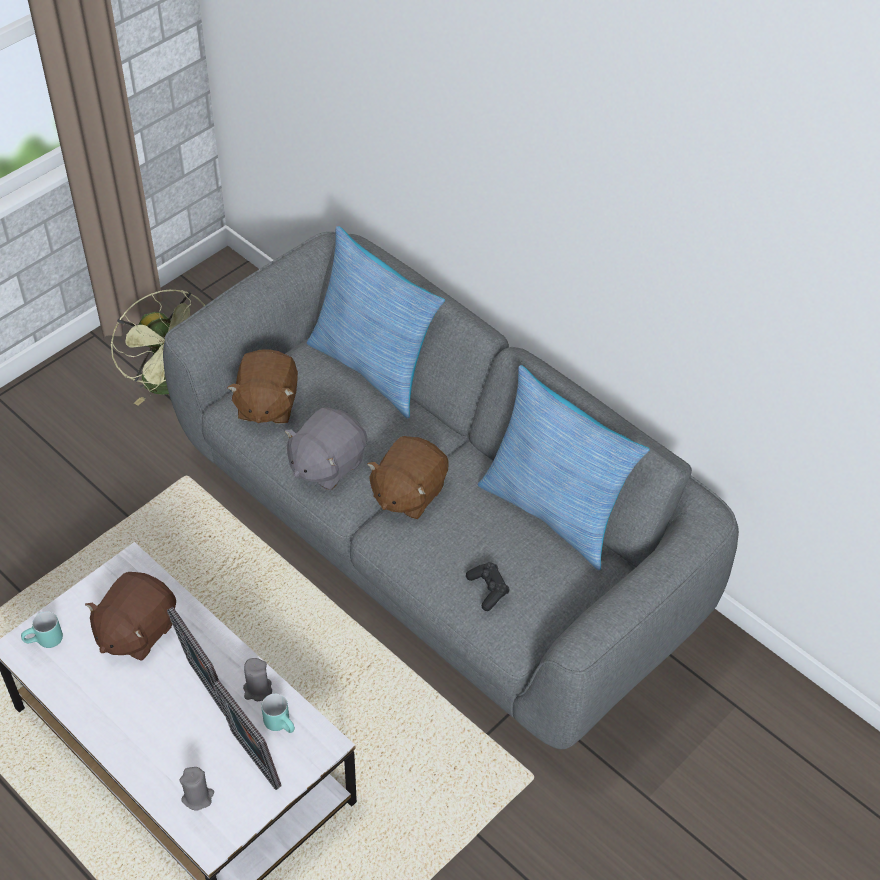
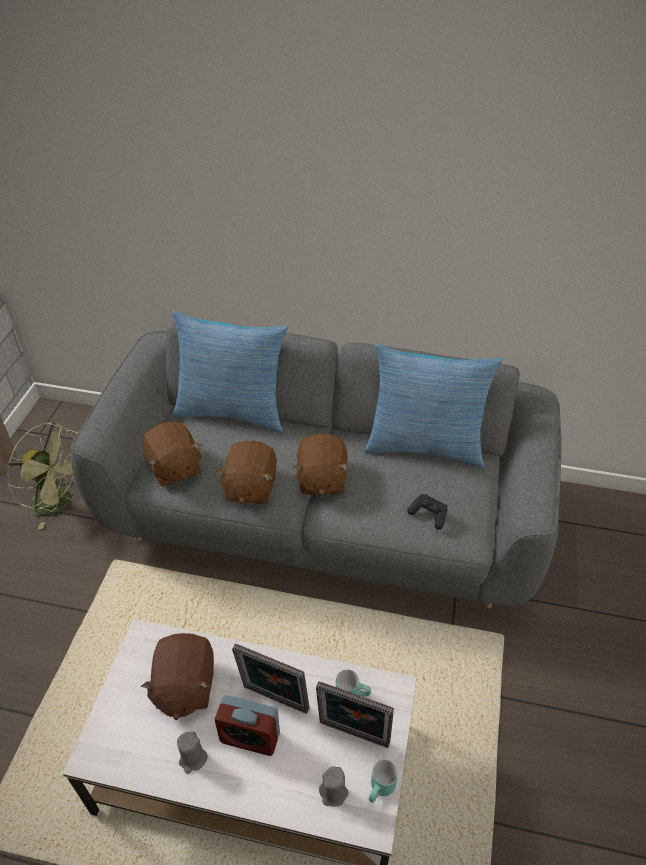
camera: 30 degrees left, 5 degrees down
turquoise mug [21,611,63,648] -> turquoise mug moved to [369,760,398,803]
grey candle [243,658,272,701] -> grey candle moved to [177,731,208,774]
grey plush toy [285,407,367,490] -> brown plush toy [216,441,277,504]
none -> alarm clock [215,695,280,756]

